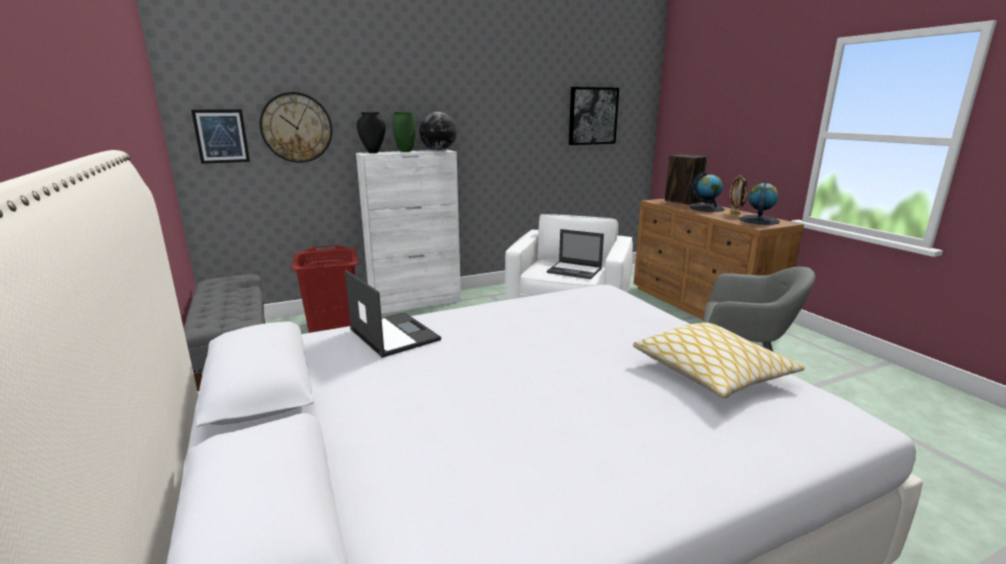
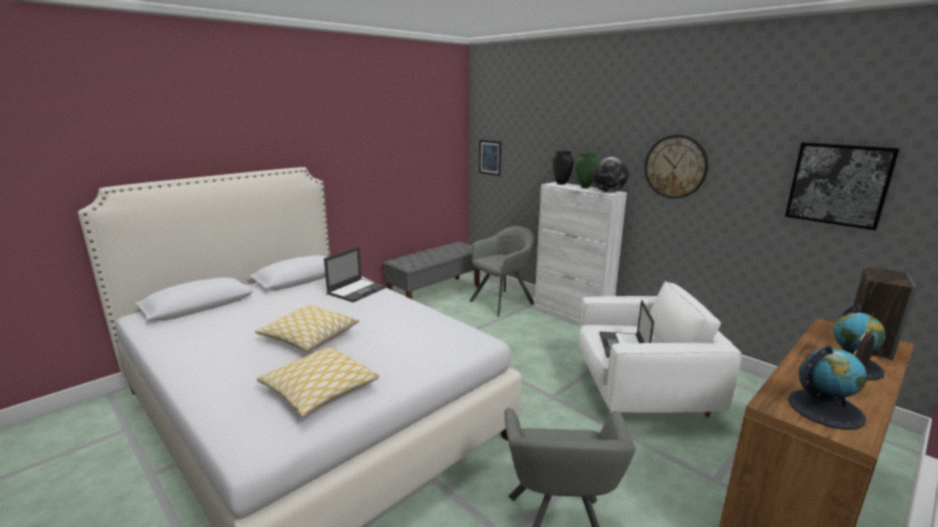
camera: 70 degrees right, 0 degrees up
wall clock [260,92,332,163] -> wall clock moved to [645,135,708,199]
red laundry basket [291,245,358,333] -> grey armchair [469,226,535,317]
none -> pillow [255,305,359,352]

